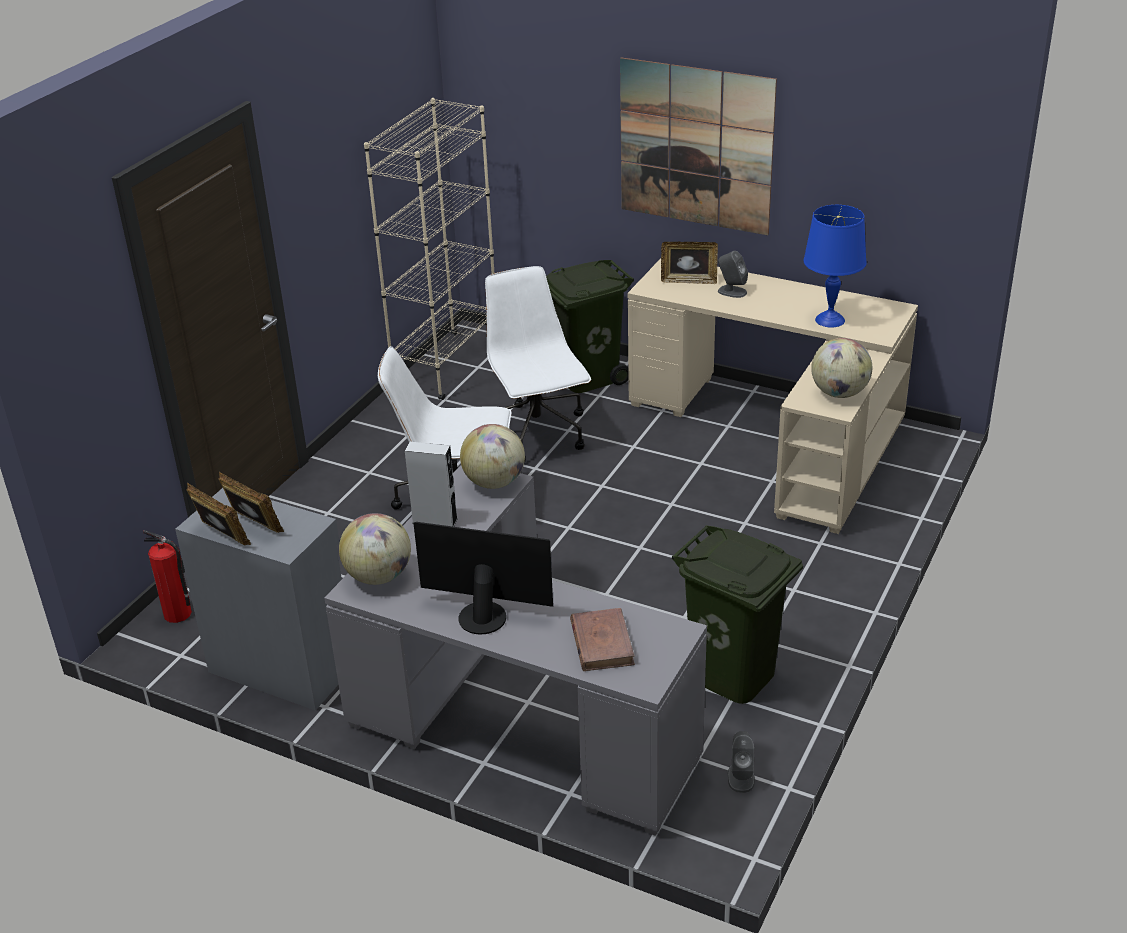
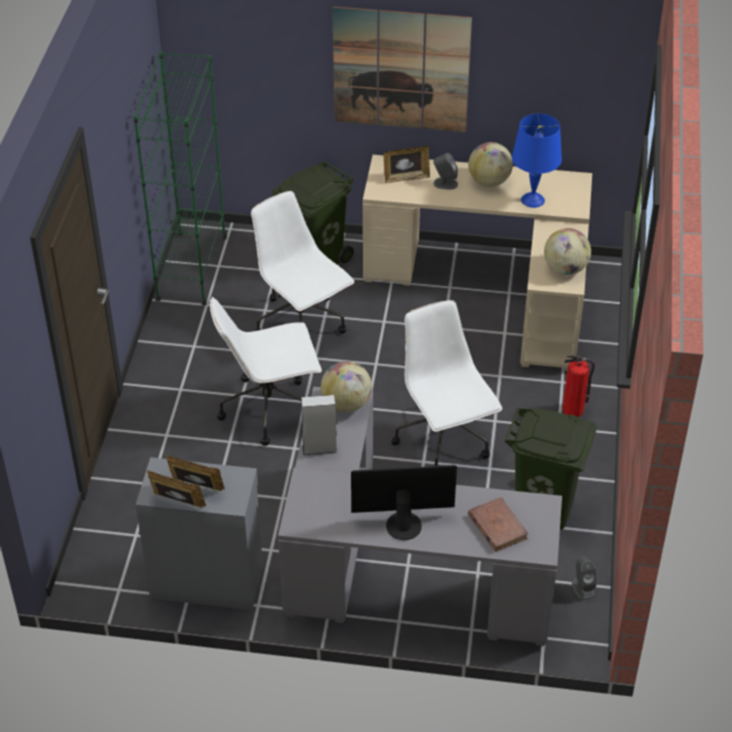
camera: 20 degrees left, 10 degrees up
fire extinguisher [143,530,192,623] -> fire extinguisher moved to [562,355,595,417]
globe [339,513,411,585] -> globe moved to [468,142,513,187]
beige bookcase [364,98,494,400] -> green bookcase [133,51,227,306]
none -> white office chair [391,300,502,466]

